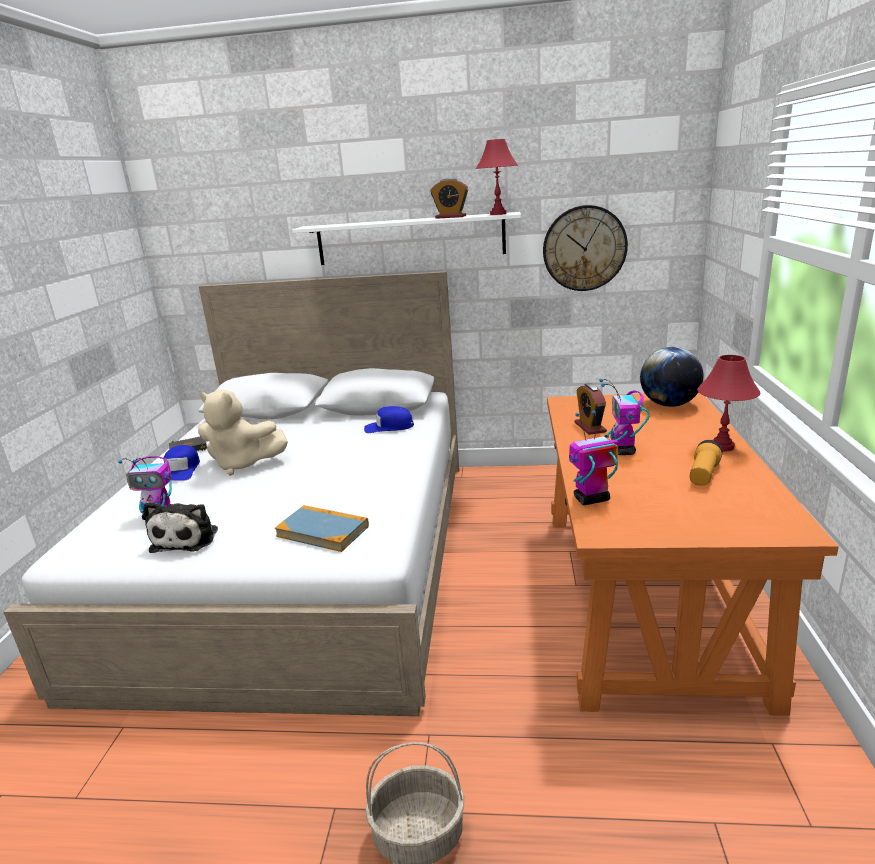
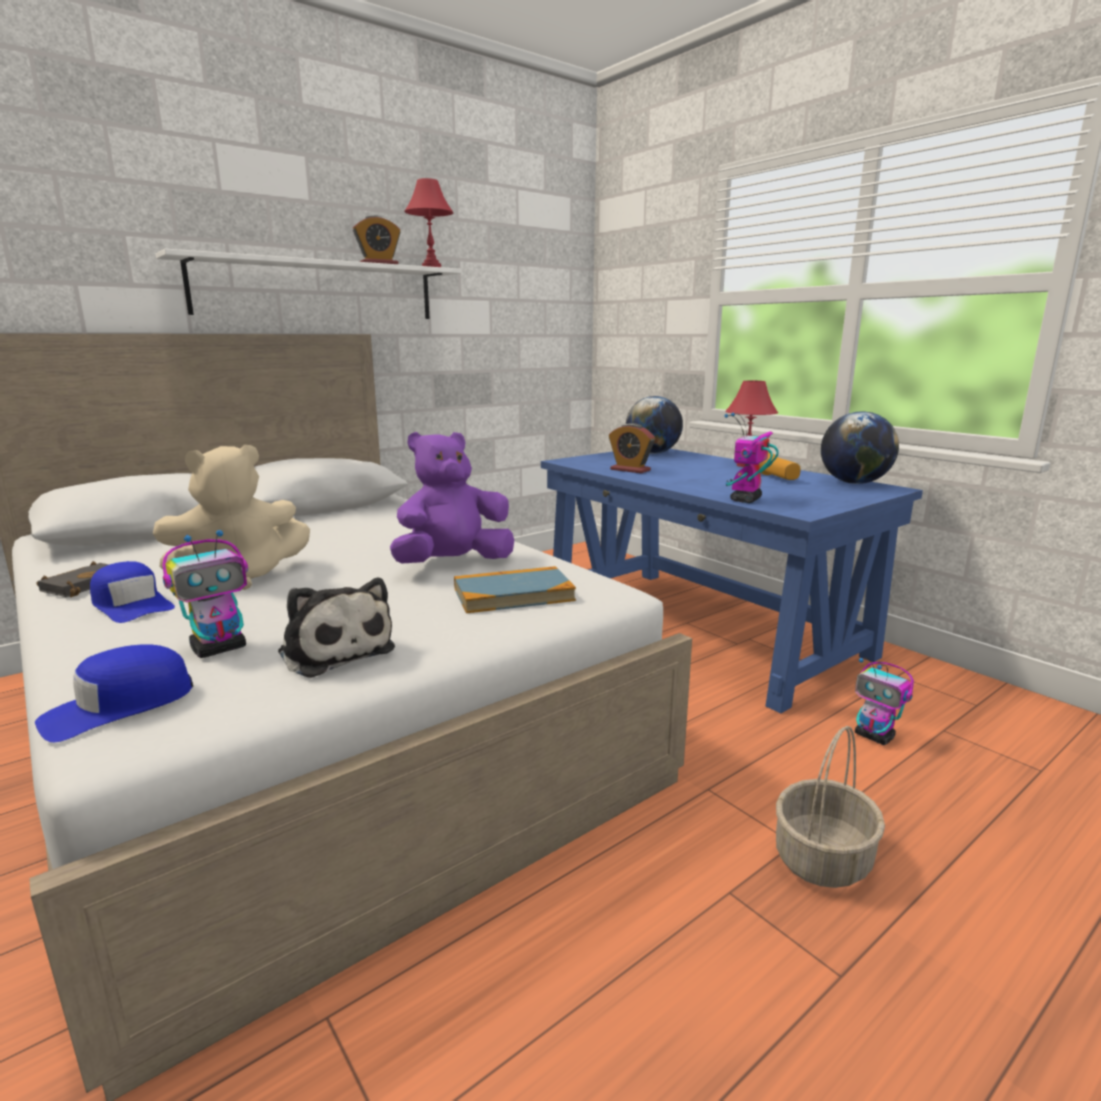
camera: 45 degrees left, 5 degrees down
blue cap [364,406,414,433] -> blue cap moved to [35,644,193,742]
wall clock [543,205,628,291] -> none
orange desk [547,392,839,716] -> blue desk [541,449,923,713]
toy robot [599,379,650,455] -> toy robot moved to [855,658,914,745]
none -> purple plush toy [390,432,514,564]
none -> globe [821,411,899,484]

